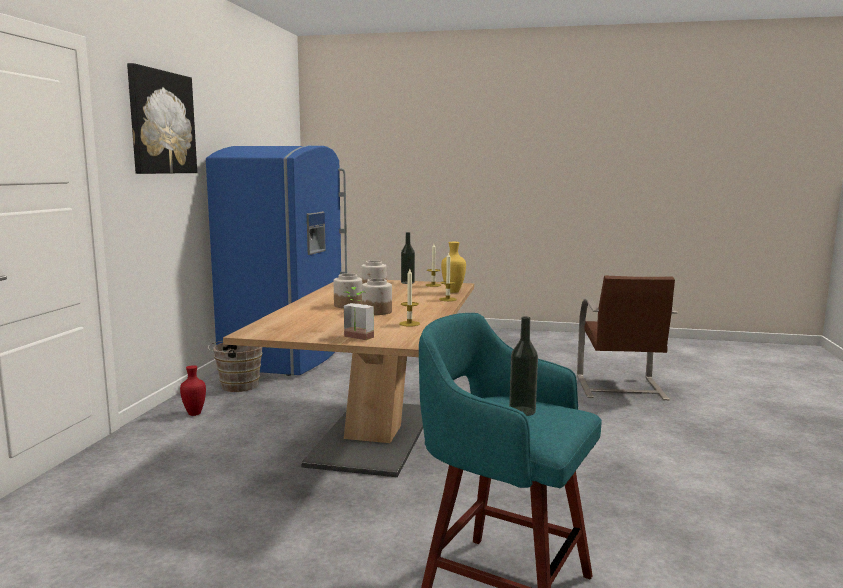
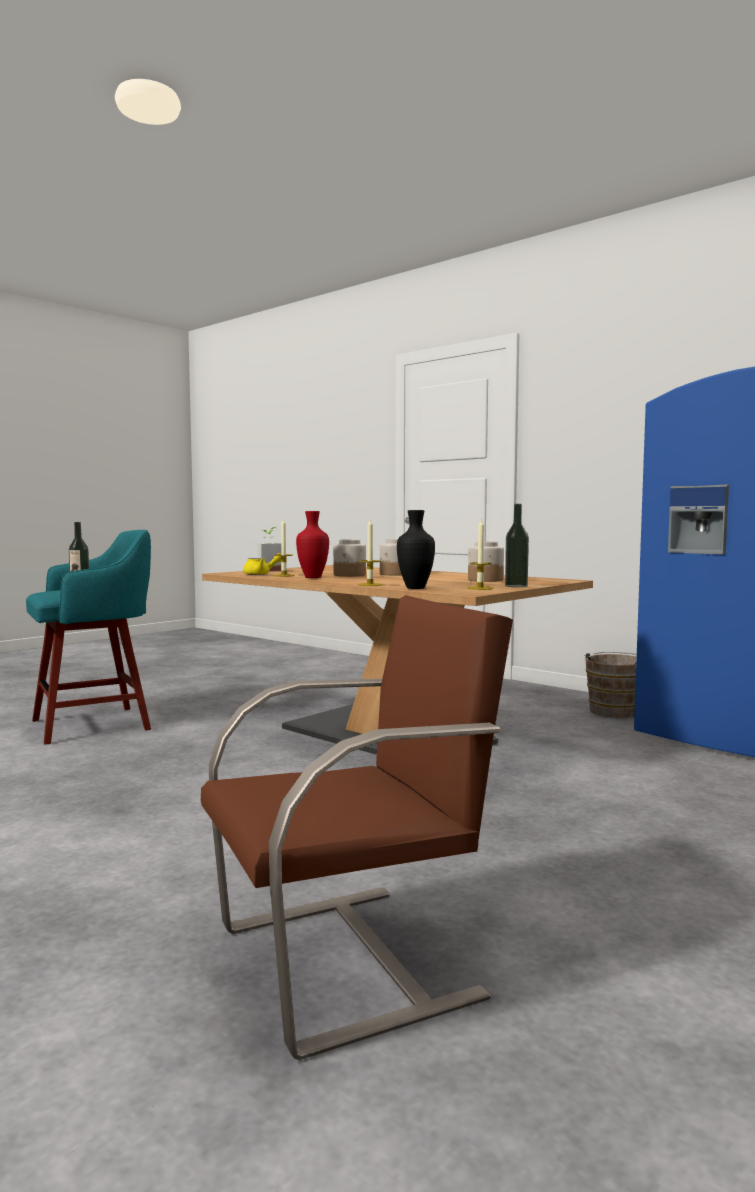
camera: 120 degrees right, 5 degrees down
picture [127,63,197,174] -> none
red vase [180,365,206,416] -> red vase moved to [296,511,329,578]
yellow vase [441,242,466,293] -> black vase [397,510,435,589]
brown chair [577,275,678,400] -> brown chair turned 120 degrees clockwise [201,595,513,1060]
none -> yellow teapot [243,553,281,575]

